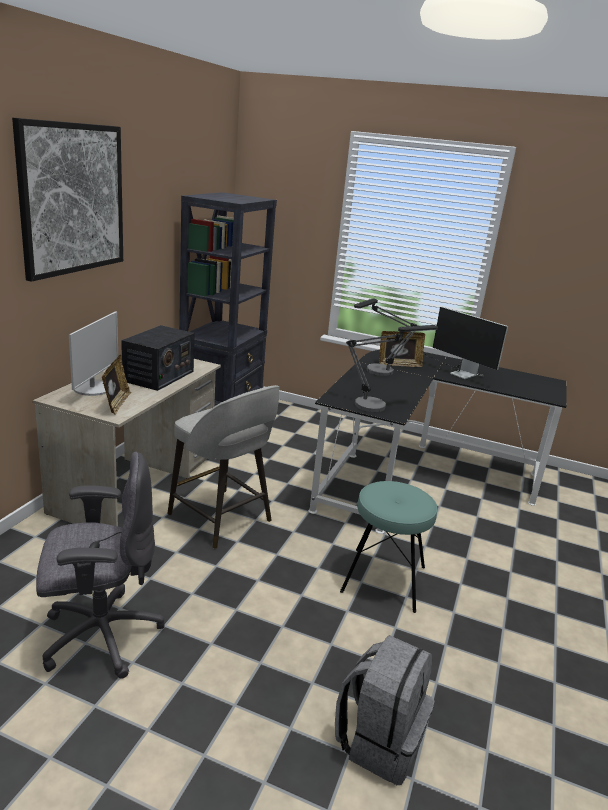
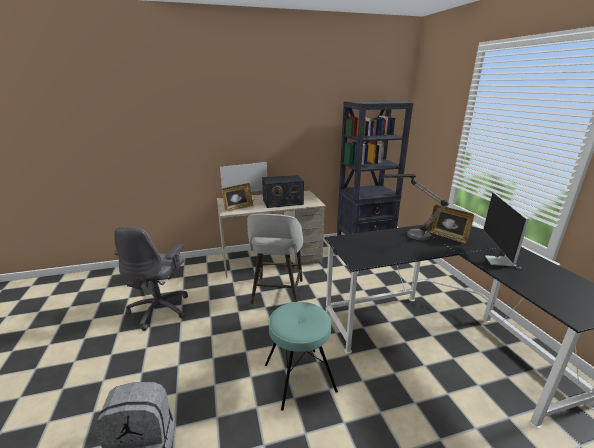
camera: 55 degrees right, 0 degrees up
picture [12,118,123,282] -> none
grey office chair [36,452,164,679] -> grey office chair turned 60 degrees clockwise [114,227,188,331]
table lamp [346,325,438,412] -> none

